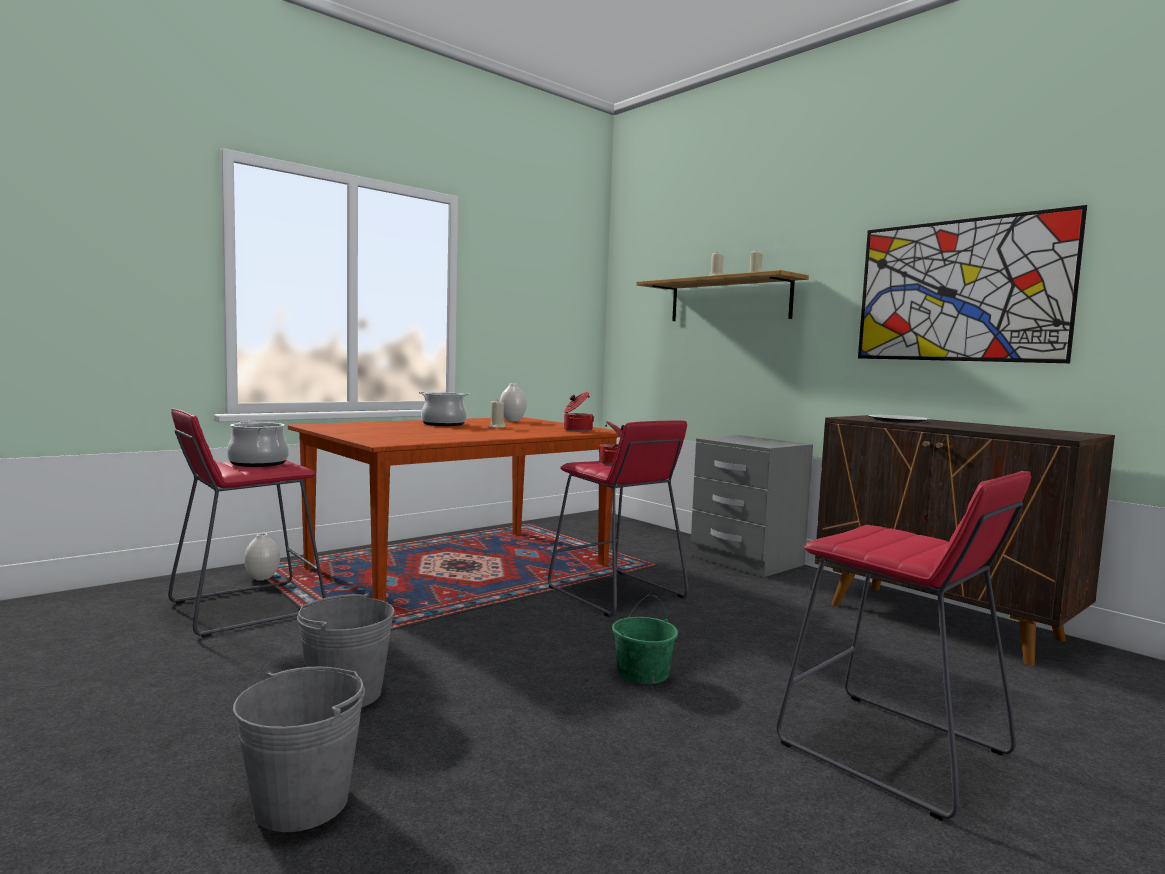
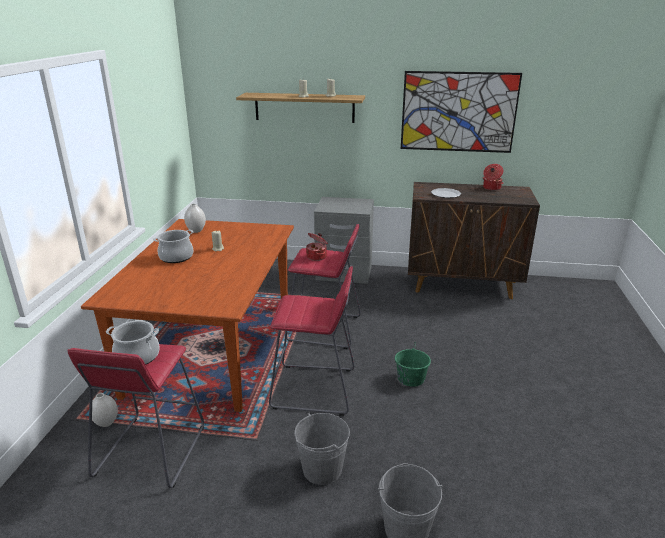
camera: 40 degrees left, 20 degrees up
cooking pot [564,392,594,432] -> cooking pot moved to [483,164,503,190]
red stool [776,471,1031,821] -> red stool moved to [269,266,355,416]

